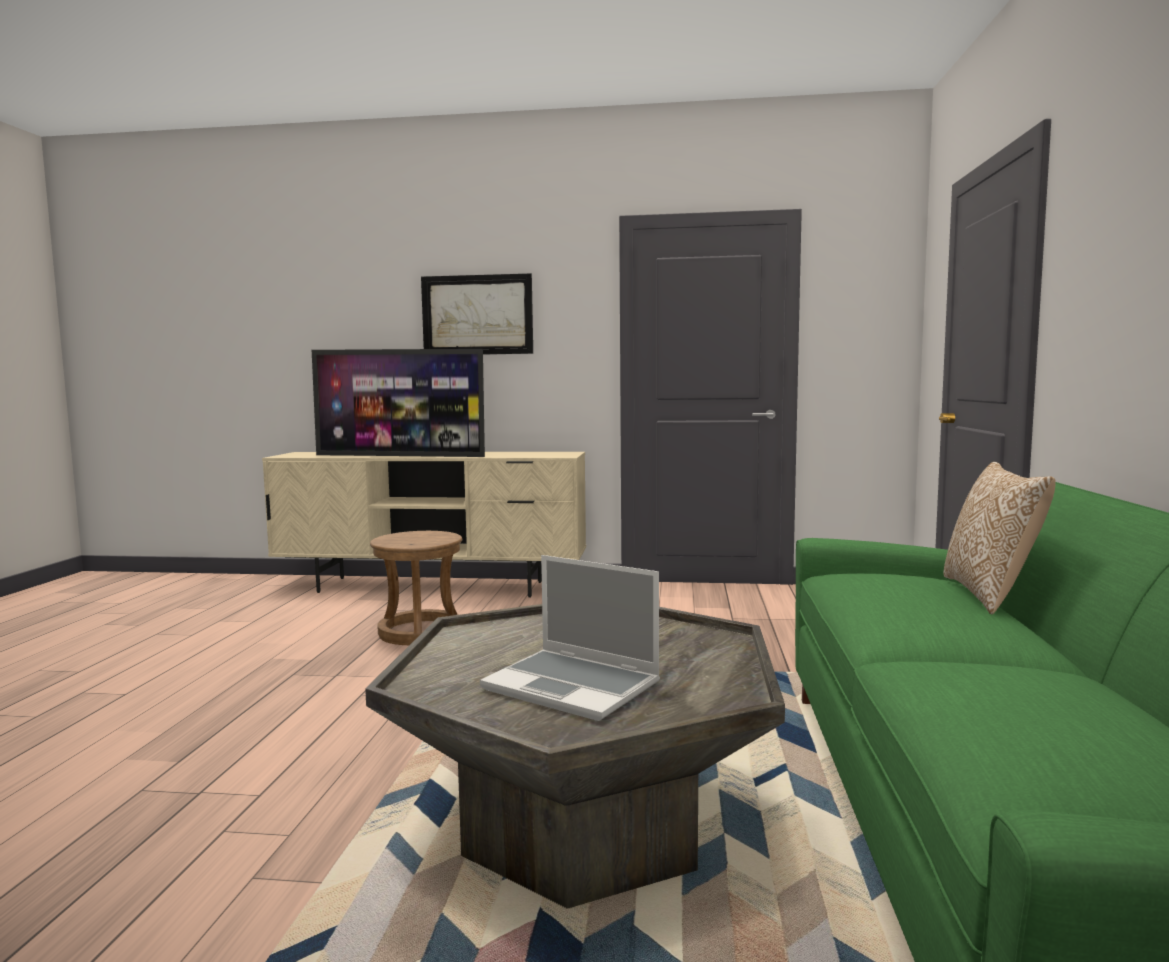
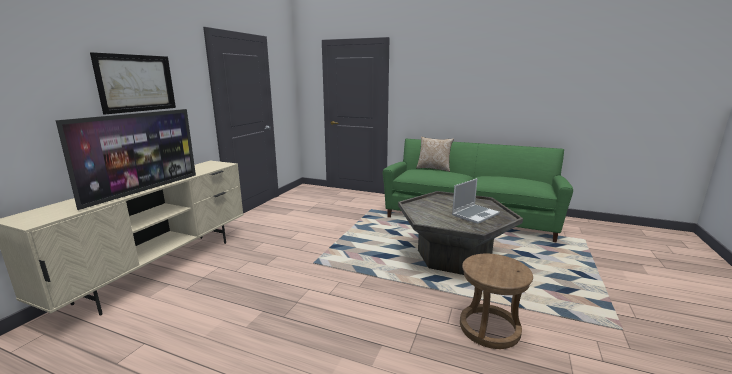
camera: 75 degrees left, 10 degrees up
brown stool [370,531,462,645] -> brown stool moved to [460,254,533,349]

